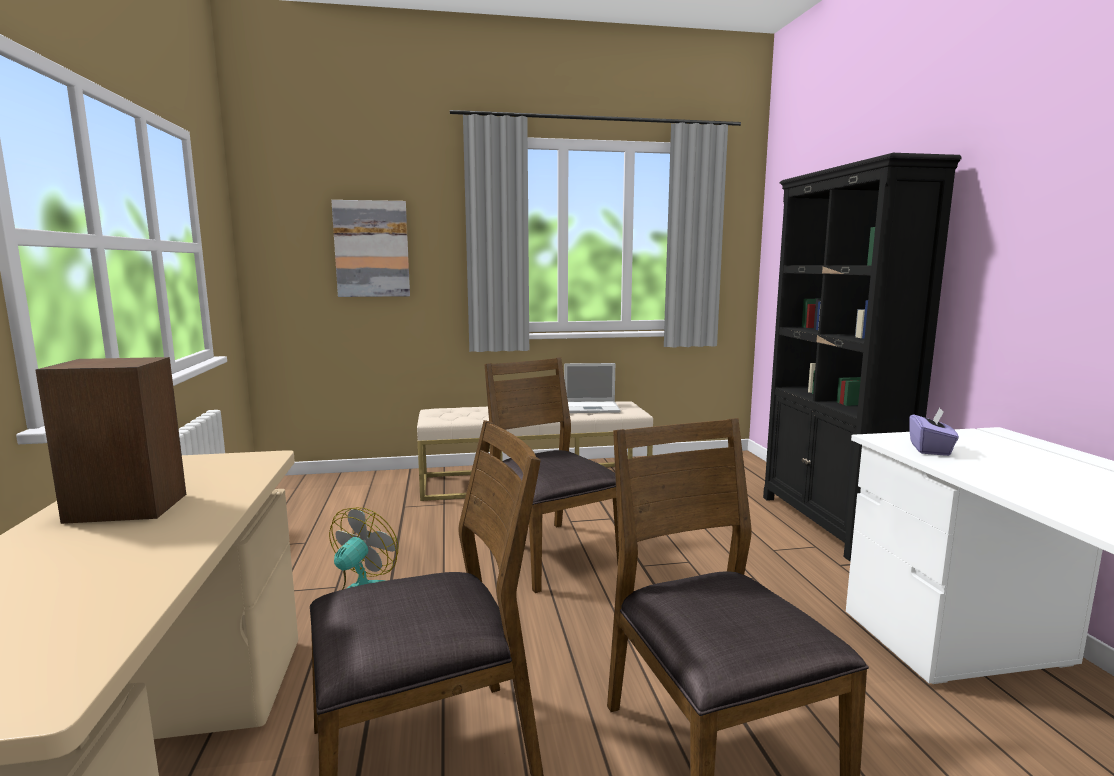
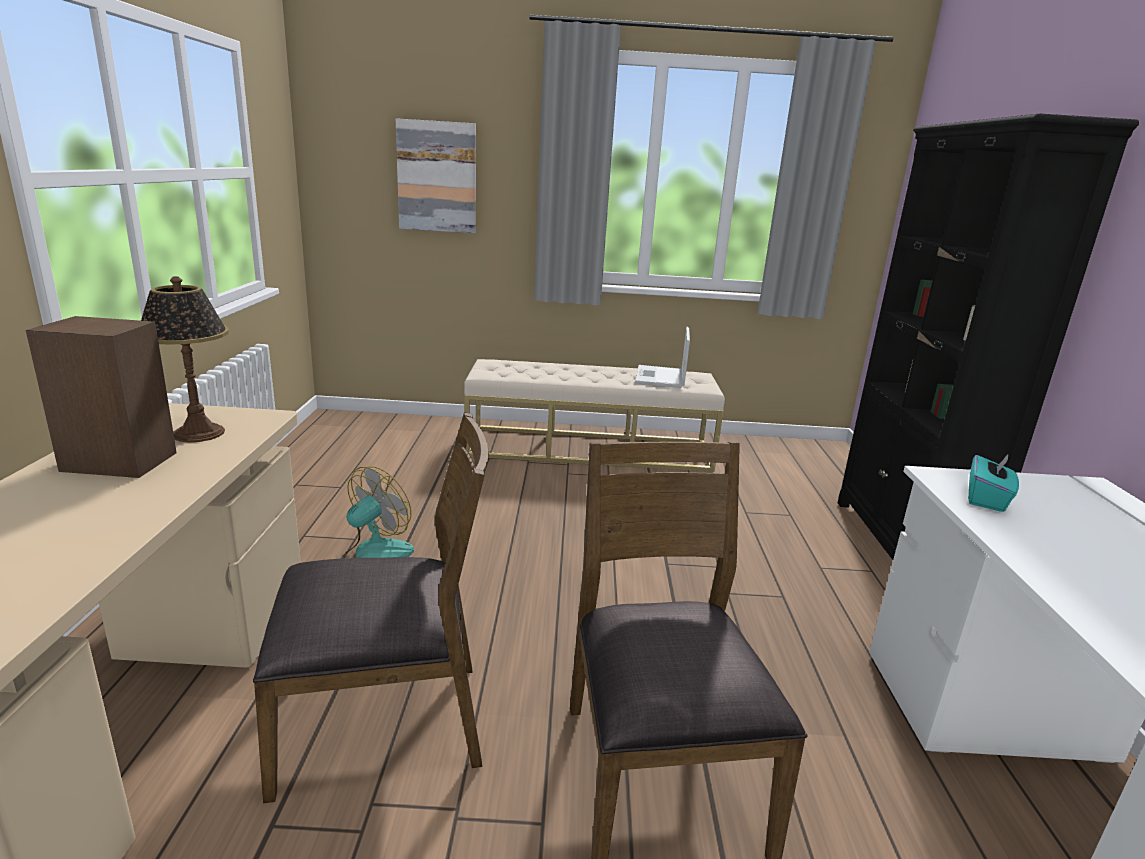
camera: 10 degrees right, 10 degrees up
brown chair [484,357,619,593] -> none
laptop [564,363,621,413] -> laptop turned 90 degrees clockwise [635,327,690,388]
purple tissue box [909,408,959,456] -> turquoise tissue box [968,453,1019,512]
none -> table lamp [141,276,229,442]

